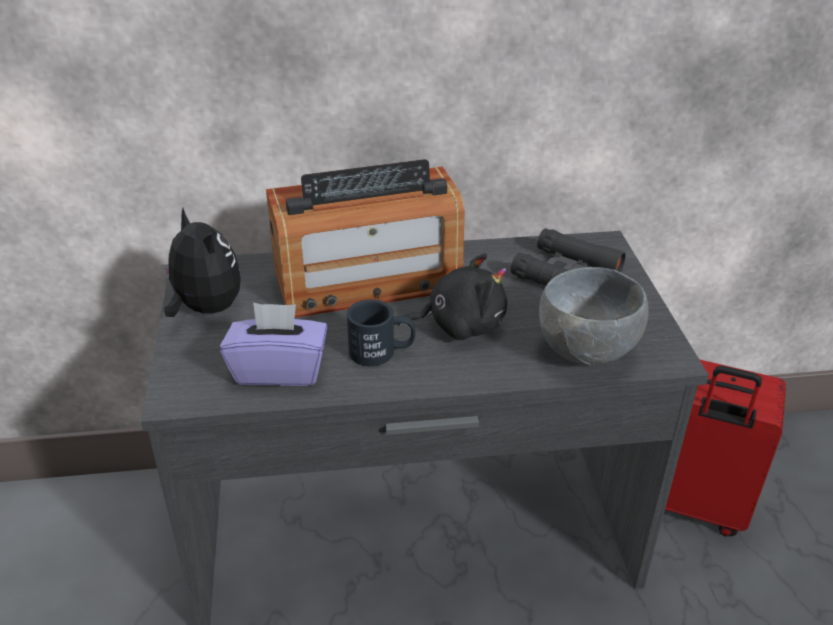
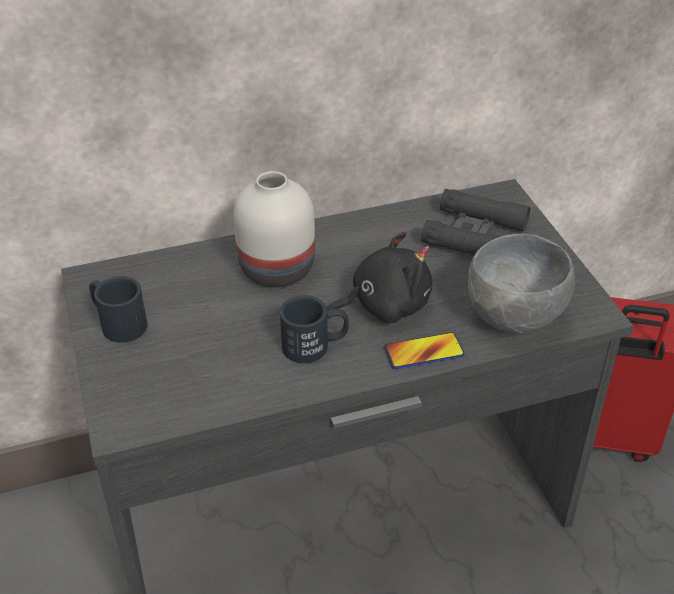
camera: 10 degrees left, 5 degrees up
plush toy [161,208,241,317] -> black mug [89,276,147,343]
purple tissue box [220,302,327,386] -> none
radio [266,159,465,318] -> white vase [233,171,315,287]
none -> phone [384,332,465,369]

